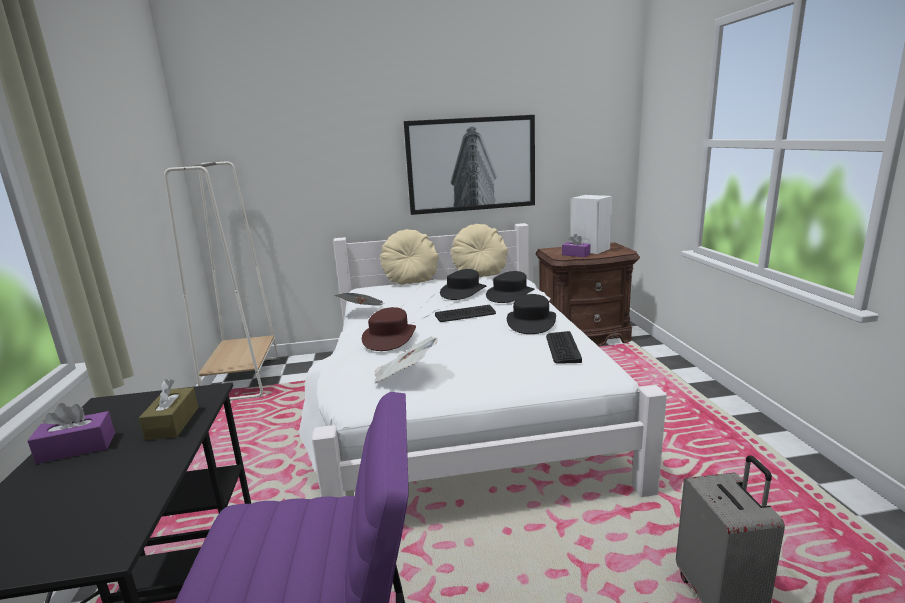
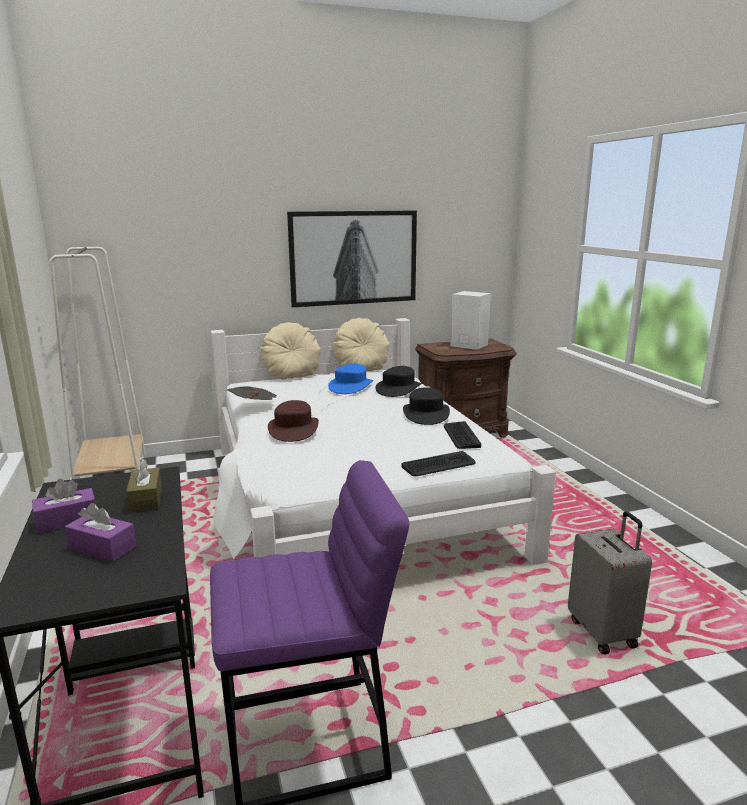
camera: 10 degrees left, 0 degrees up
newspaper [375,336,438,383] -> none
keyboard [435,305,496,322] -> keyboard moved to [401,451,476,476]
black hat [440,269,487,300] -> blue hat [328,363,373,394]
purple tissue box [562,234,590,257] -> purple tissue box moved to [65,503,137,562]

